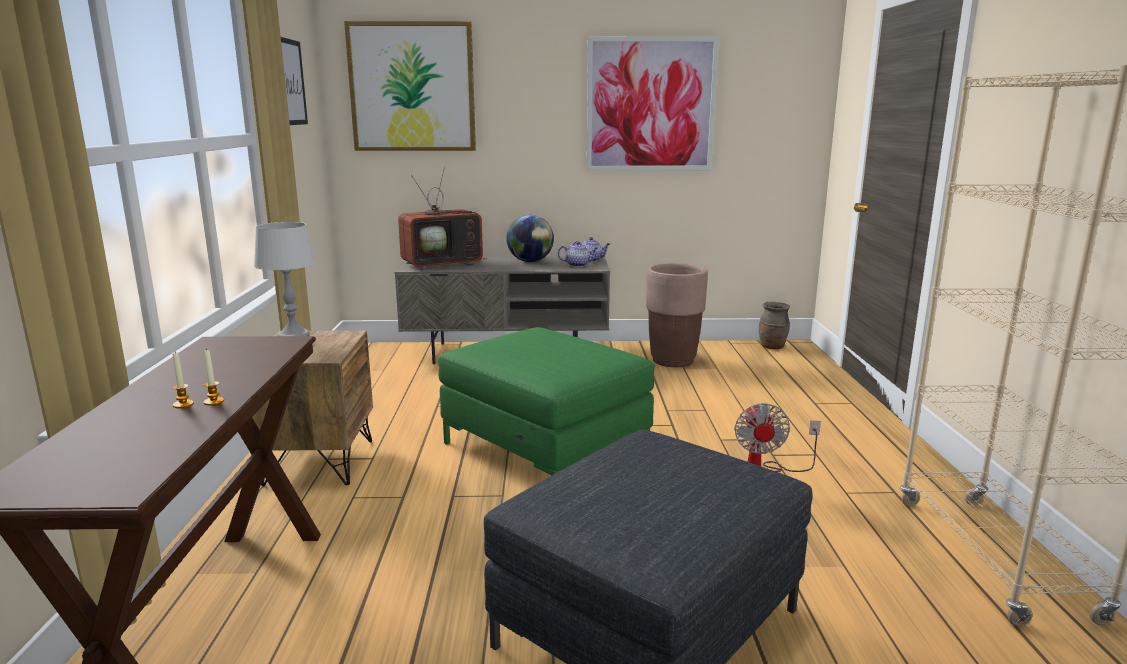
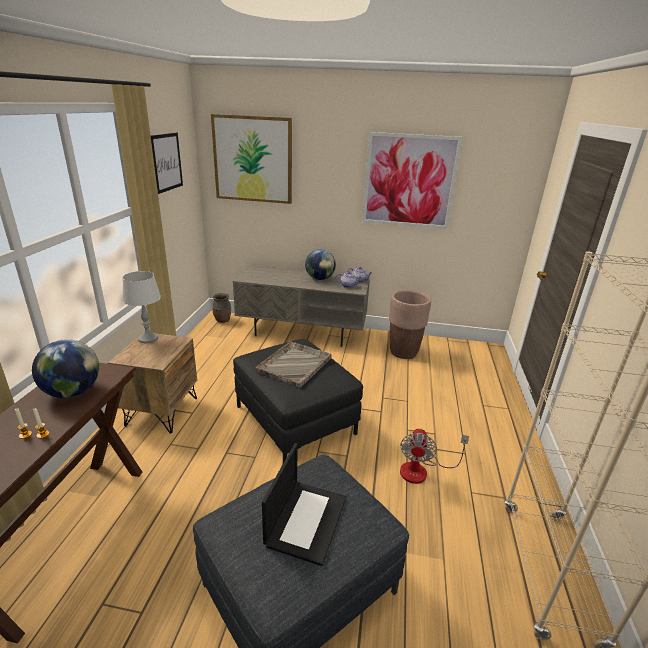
camera: 10 degrees right, 10 degrees up
television [398,166,487,270] -> none
green ottoman [438,327,655,476] -> black ottoman [233,339,363,463]
brown vase [759,302,790,349] -> brown vase moved to [212,293,231,323]
none -> globe [32,339,99,398]
none -> grey tray [256,341,331,388]
none -> laptop [262,443,346,566]

